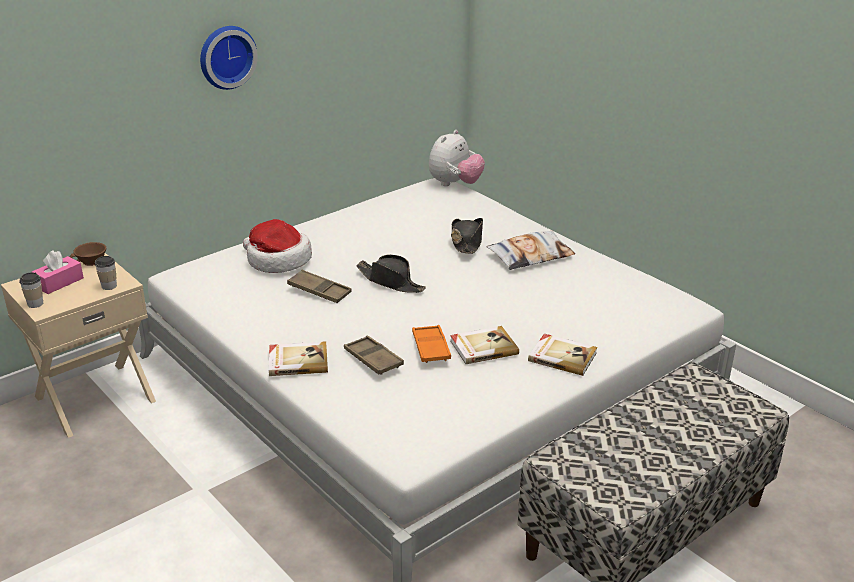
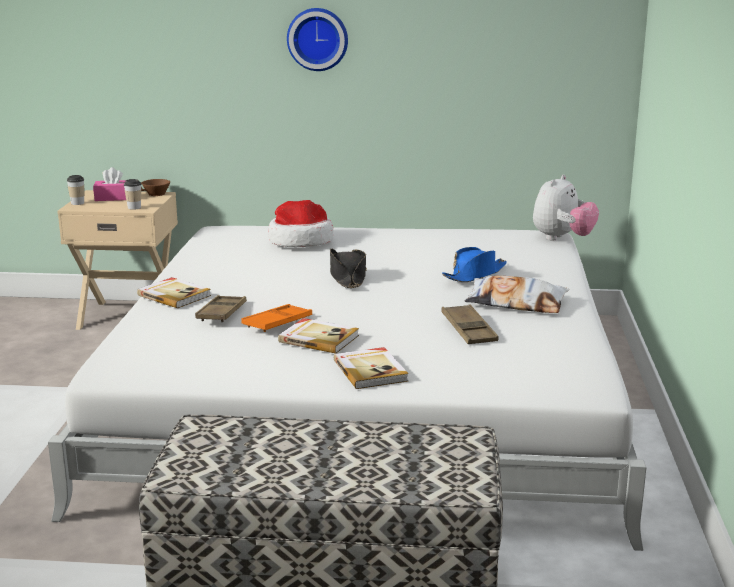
camera: 45 degrees right, 10 degrees down
brown tray [287,270,351,303] -> brown tray moved to [441,304,499,344]
plush toy [429,130,485,186] -> plush toy turned 45 degrees counterclockwise [533,175,599,241]
black hat [451,218,483,254] -> blue hat [442,247,507,282]

